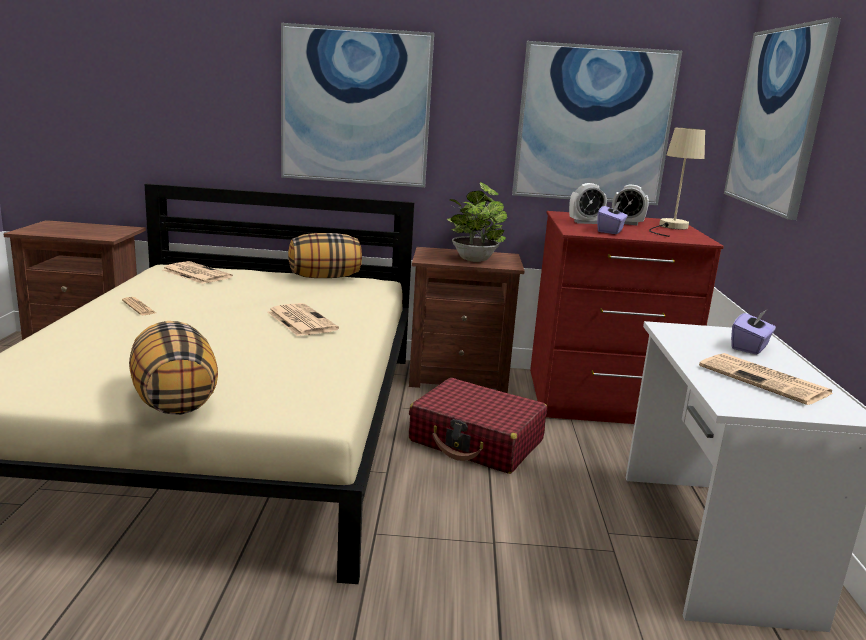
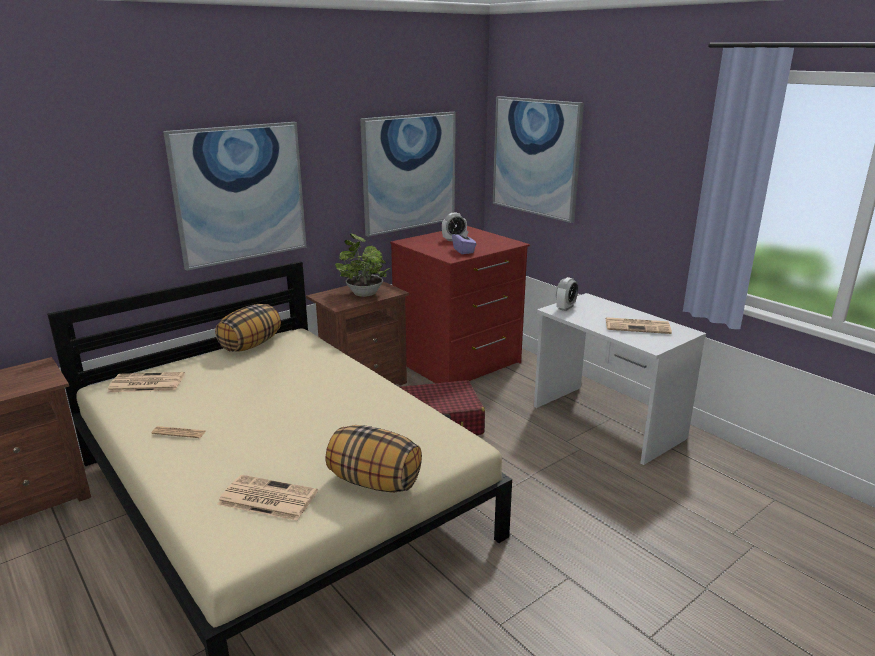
camera: 40 degrees left, 5 degrees up
newspaper [268,303,339,336] -> newspaper moved to [217,475,318,521]
alarm clock [569,183,607,224] -> alarm clock moved to [556,277,579,311]
beige table lamp [649,128,705,237] -> none
purple tissue box [731,310,776,355] -> none

